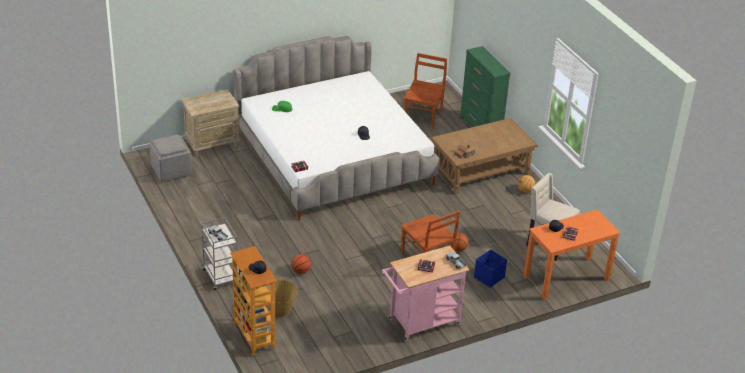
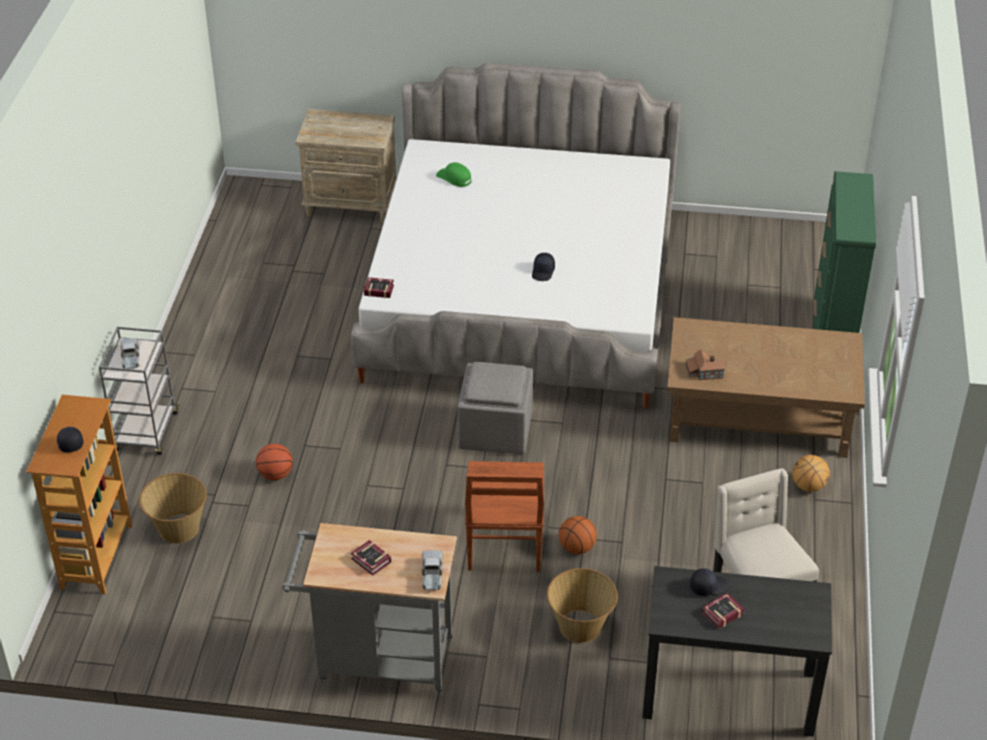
camera: 35 degrees right, 5 degrees up
grey ottoman [149,135,192,182] -> grey ottoman moved to [458,362,533,455]
pink cart [382,246,469,341] -> grey cart [282,523,457,694]
brown chair [404,53,447,129] -> none
blue storage box [474,249,507,288] -> basket [547,568,618,643]
orange desk [523,209,620,300] -> black desk [642,566,832,737]

